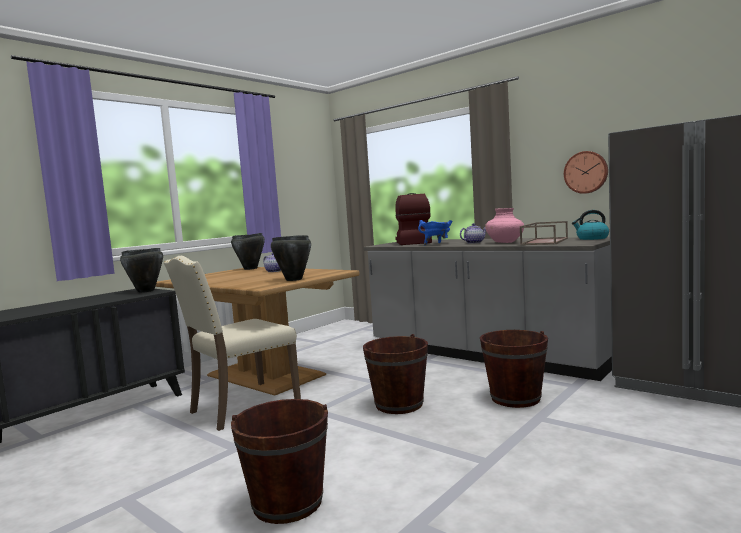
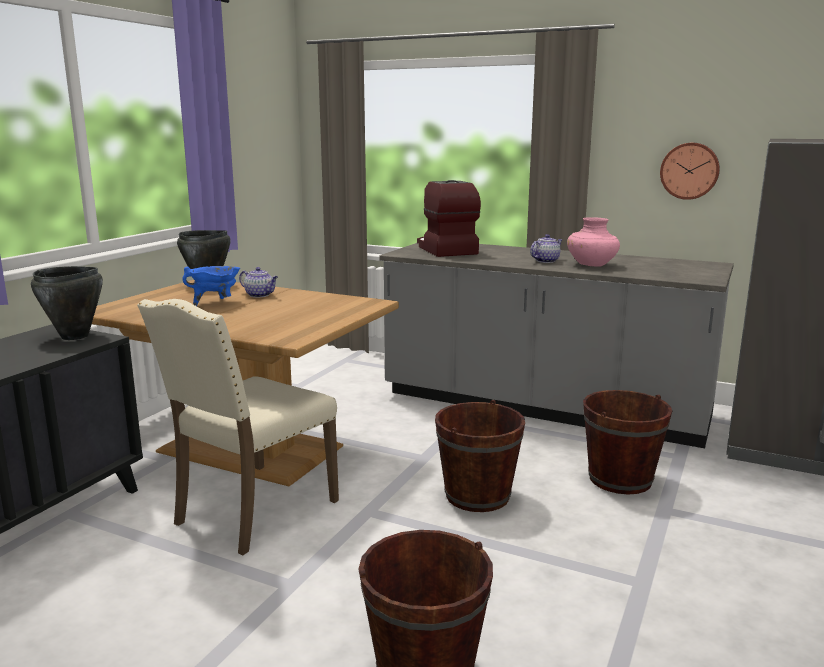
camera: 15 degrees left, 10 degrees up
black cooking pot [271,235,311,281] -> none
blue cooking pot [418,220,453,245] -> blue cooking pot moved to [183,266,240,306]
brown tray [520,221,568,245] -> none
kettle [572,210,609,240] -> none

